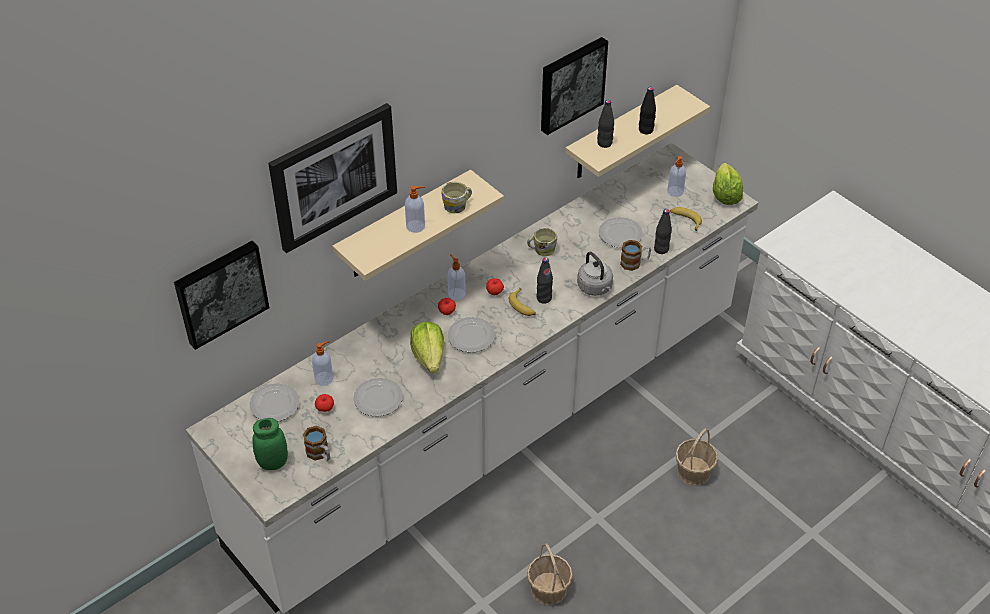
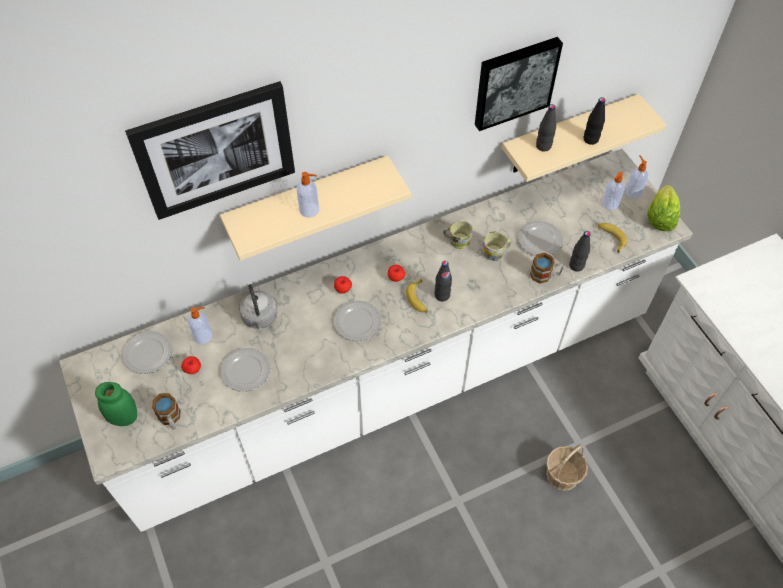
camera: 15 degrees right, 10 degrees up
picture [174,241,269,350] -> none
lettuce [410,322,444,373] -> none
mug [442,182,472,213] -> mug moved to [483,232,512,261]
soap dispenser [447,254,466,300] -> soap dispenser moved to [625,155,648,199]
basket [527,543,573,605] -> none
grey kettle [577,252,613,296] -> grey kettle moved to [239,284,277,330]

